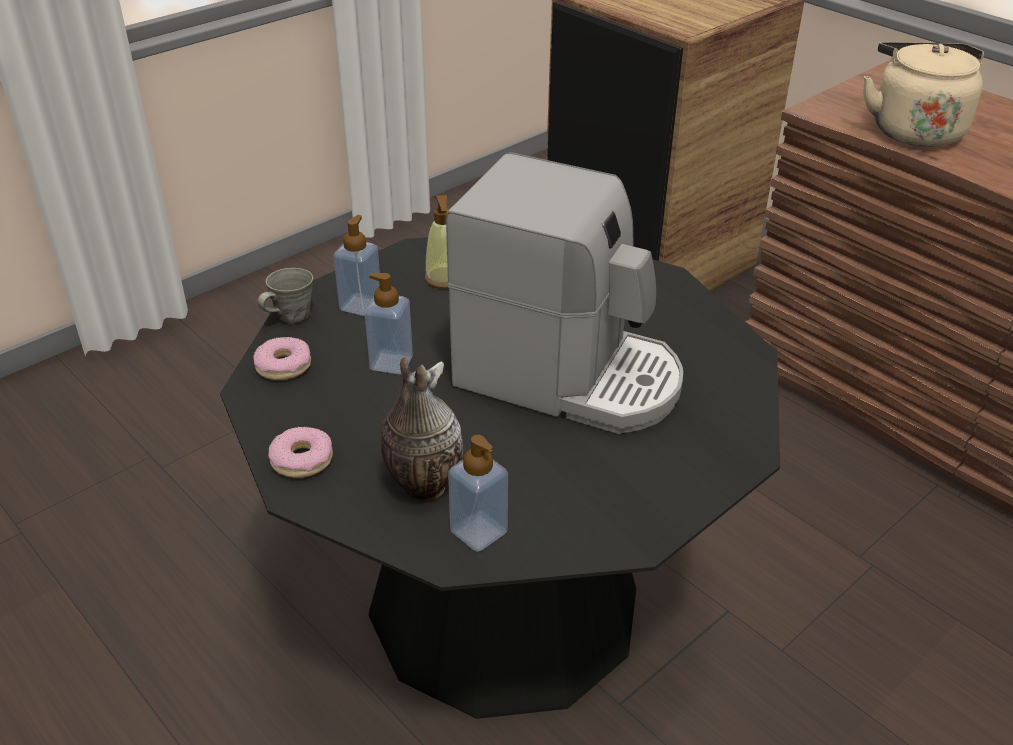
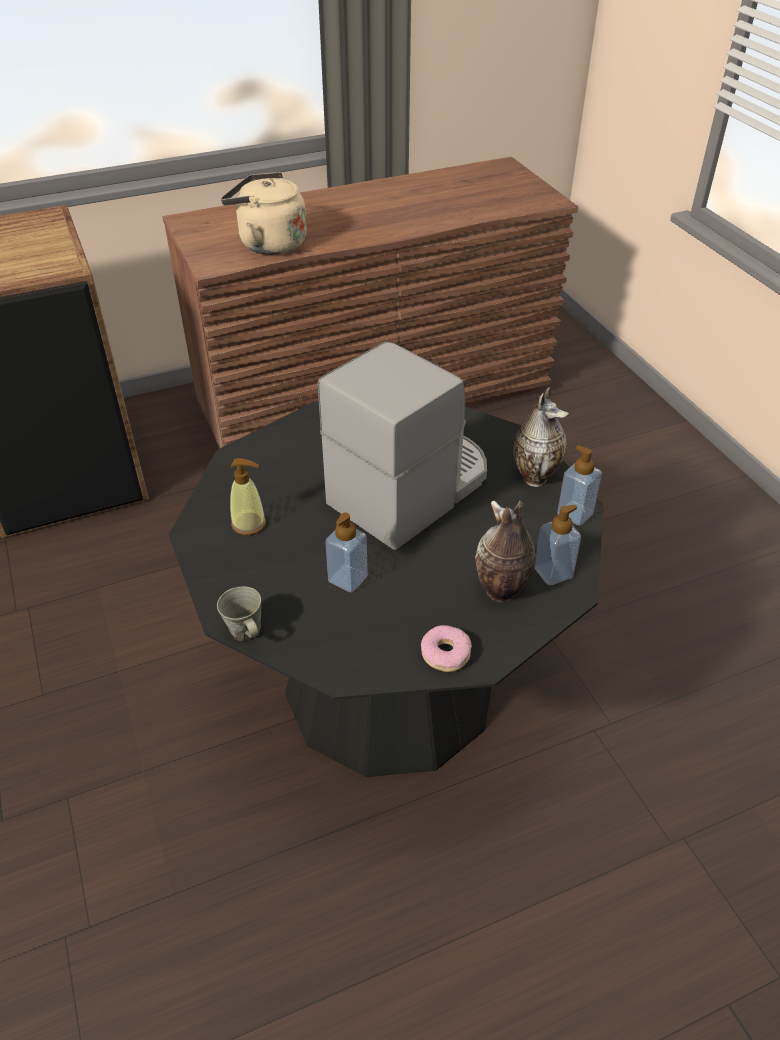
camera: 70 degrees left, 5 degrees up
donut [253,337,311,380] -> none
soap dispenser [334,215,380,316] -> soap dispenser moved to [557,445,602,525]
none -> vase [512,387,569,487]

